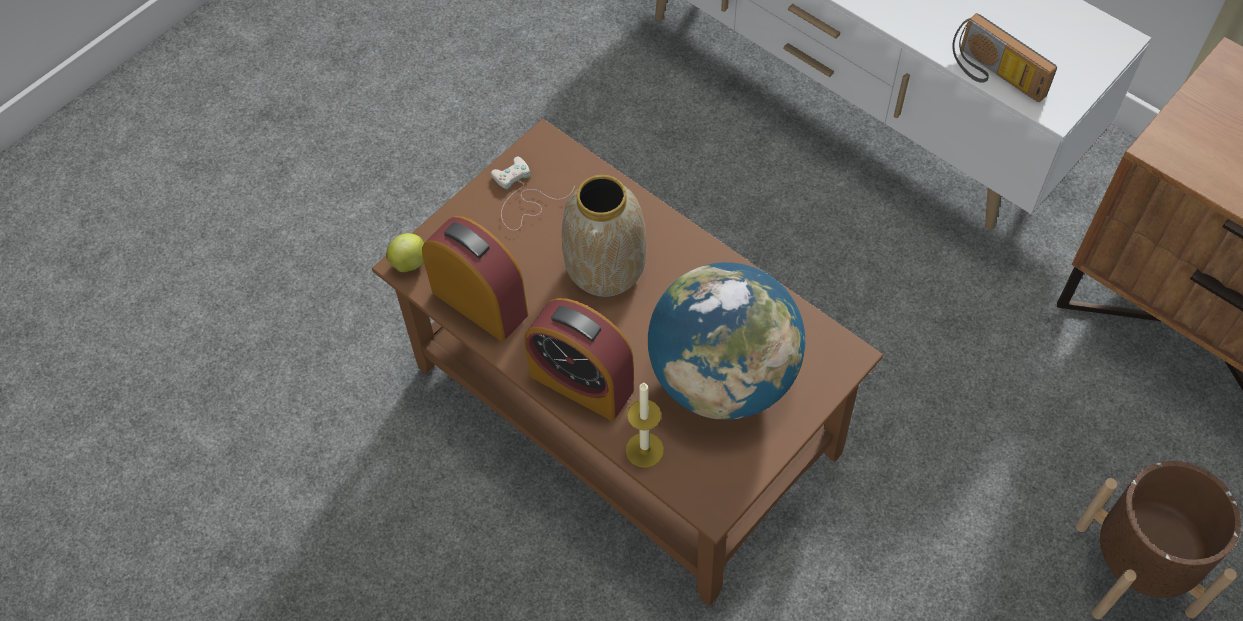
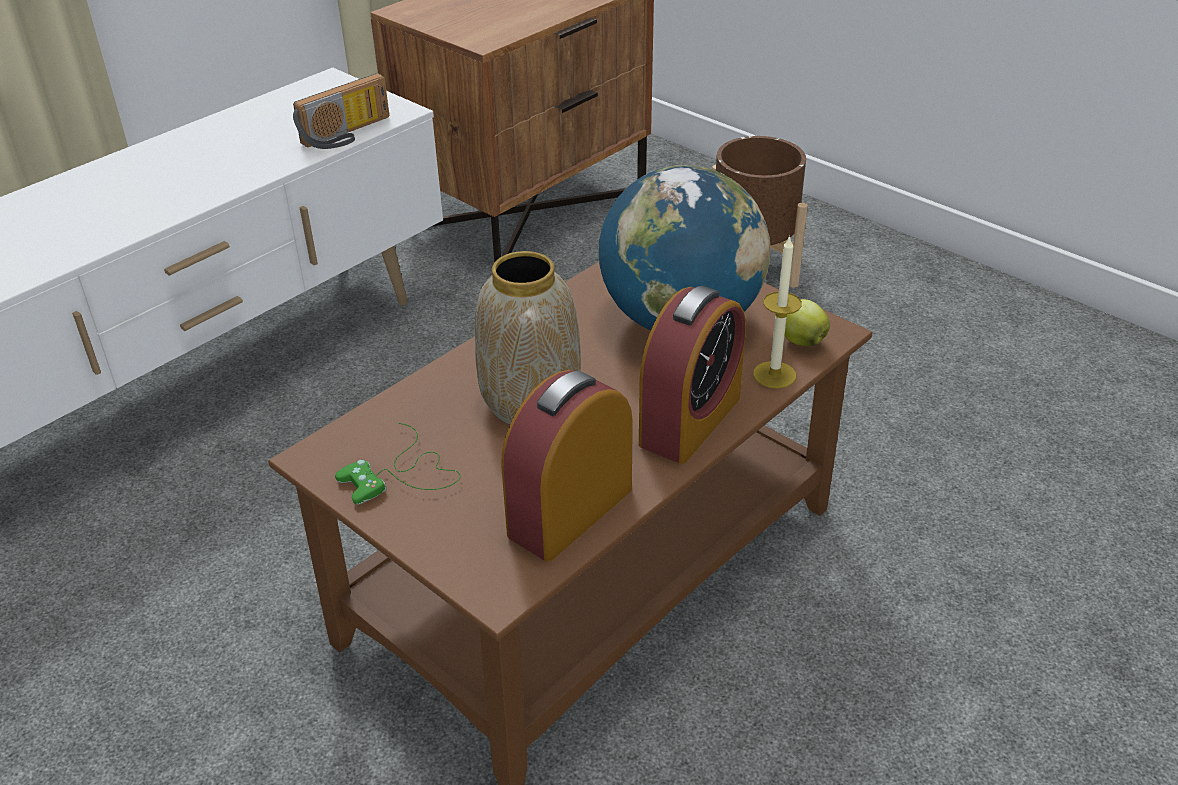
camera: 90 degrees left, 20 degrees down
apple [386,233,425,272] -> apple moved to [785,299,830,346]
white game controller [491,157,575,231] -> green game controller [335,423,461,505]

